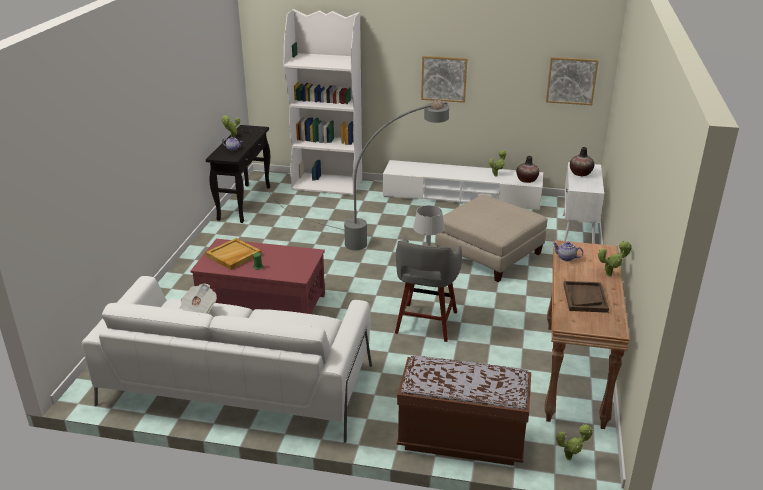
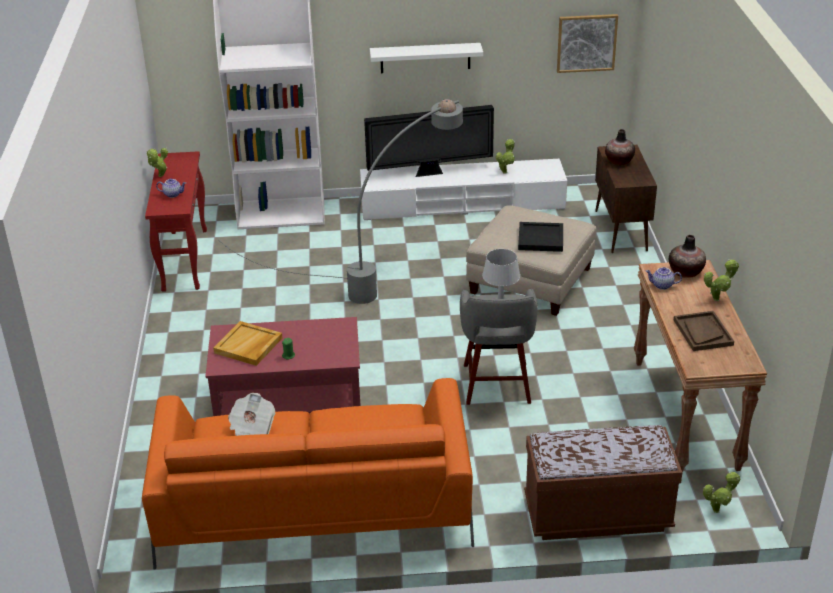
camera: 15 degrees left, 5 degrees up
white sofa [82,276,372,443] -> orange sofa [142,378,474,570]
black console table [206,125,270,223] -> red console table [145,151,207,292]
picture [421,56,467,103] -> white shelf [370,43,483,73]
vase [516,156,539,183] -> vase moved to [669,235,706,278]
white cabinet [563,162,604,244] -> brown cabinet [595,145,657,253]
none -> television [364,105,494,177]
none -> black tray [518,222,563,252]

